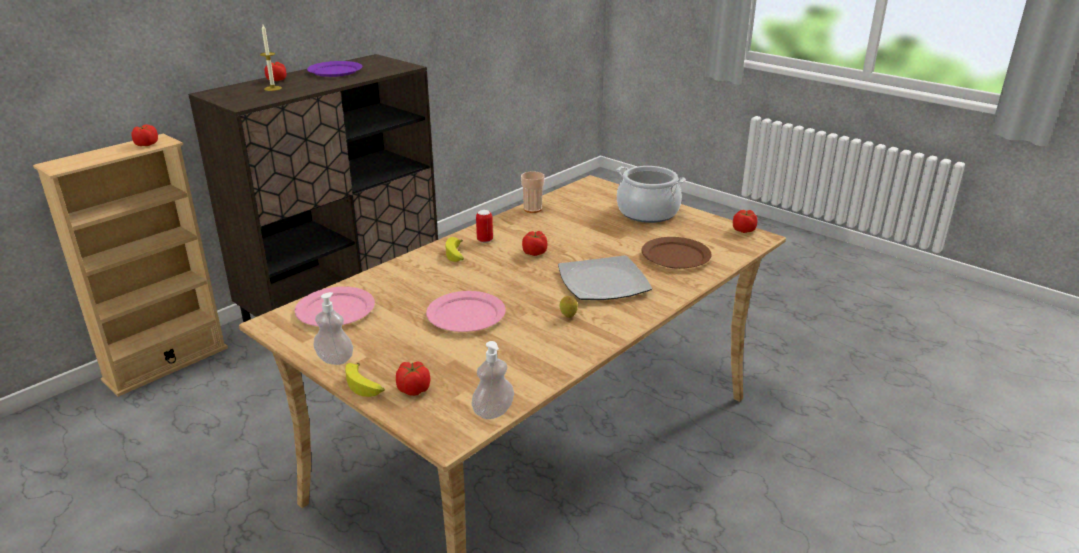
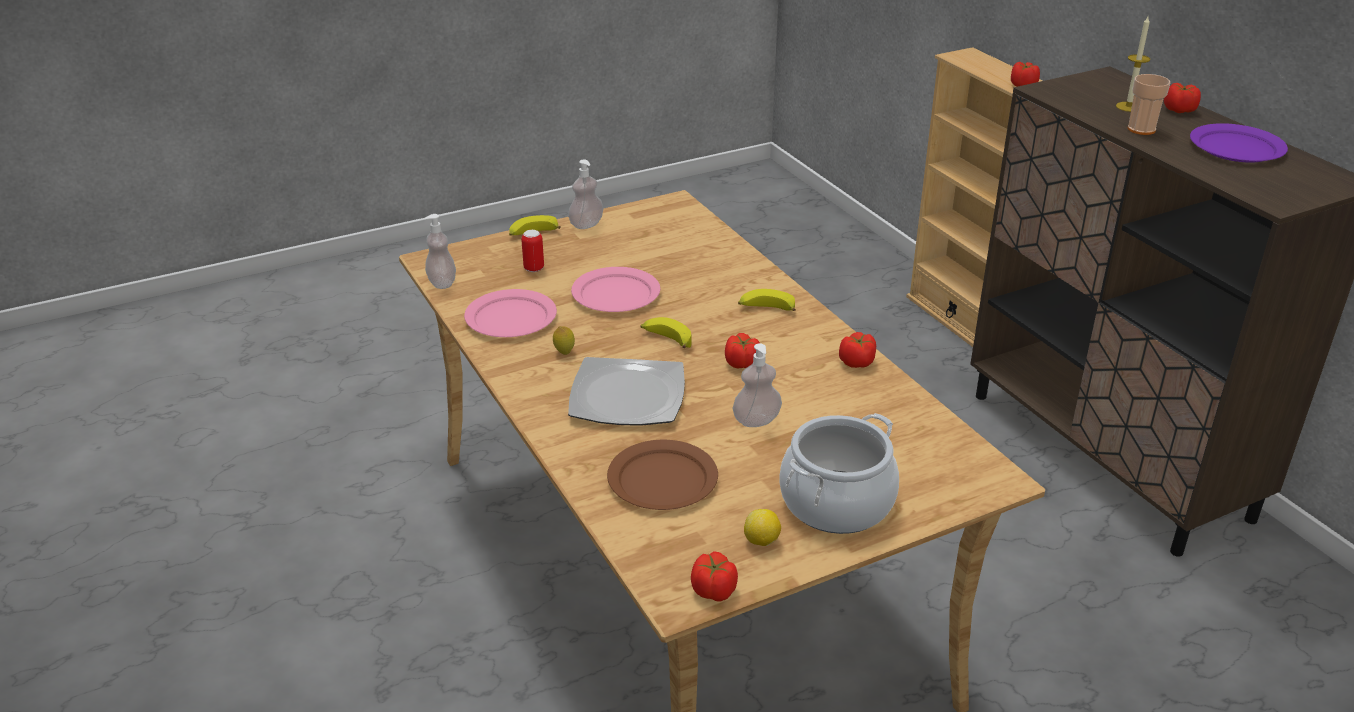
camera: 110 degrees right, 5 degrees up
pink plate [295,287,375,326] -> pink plate moved to [464,289,557,337]
tomato [396,362,430,396] -> tomato moved to [839,332,876,368]
can [476,210,493,243] -> can moved to [521,230,544,272]
cup [521,171,545,213] -> cup moved to [1128,74,1170,135]
none -> banana [641,317,692,348]
none -> soap dispenser [732,343,782,427]
none -> lemon [744,509,781,546]

